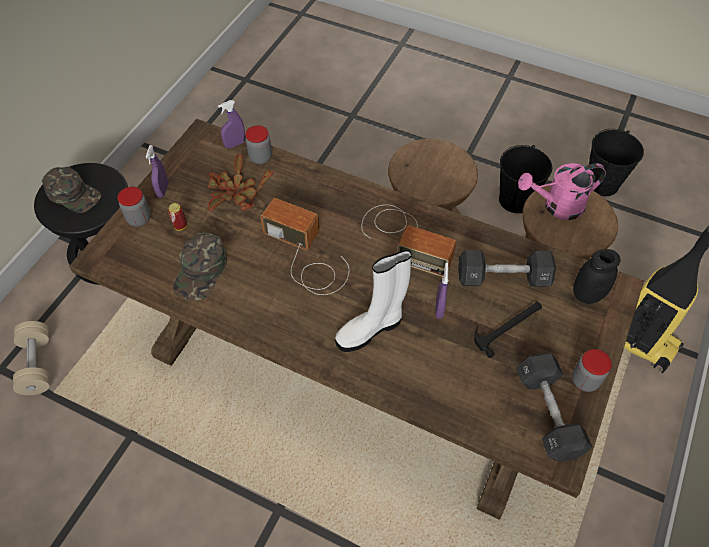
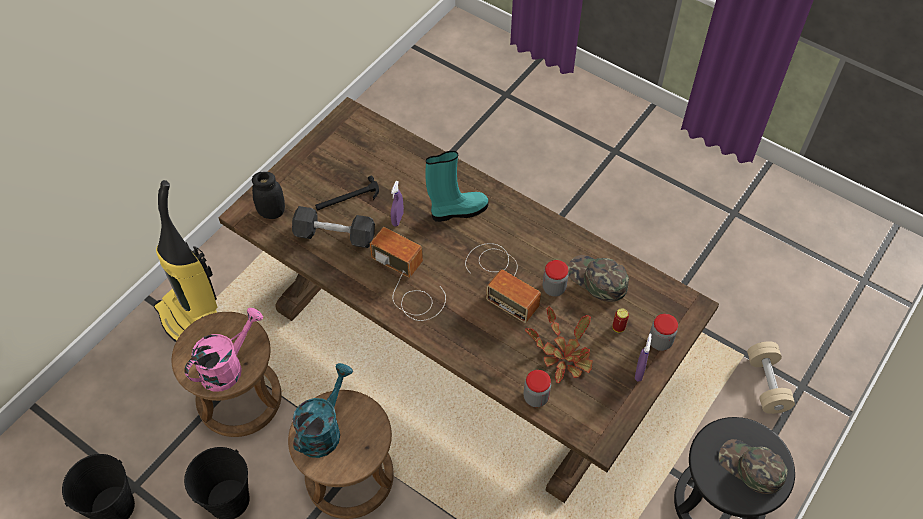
camera: 170 degrees left, 0 degrees up
green cap [173,233,227,301] -> green cap turned 75 degrees counterclockwise [568,255,629,302]
purple spray bottle [218,100,245,149] -> none
white boot [335,250,412,352] -> turquoise boot [426,151,488,222]
black dumbbell [516,353,592,462] -> none
pink watering can [518,163,606,220] -> pink watering can turned 45 degrees counterclockwise [184,308,263,392]
jar [572,349,612,392] -> jar moved to [543,260,569,296]
none -> turquoise watering can [293,363,353,458]

